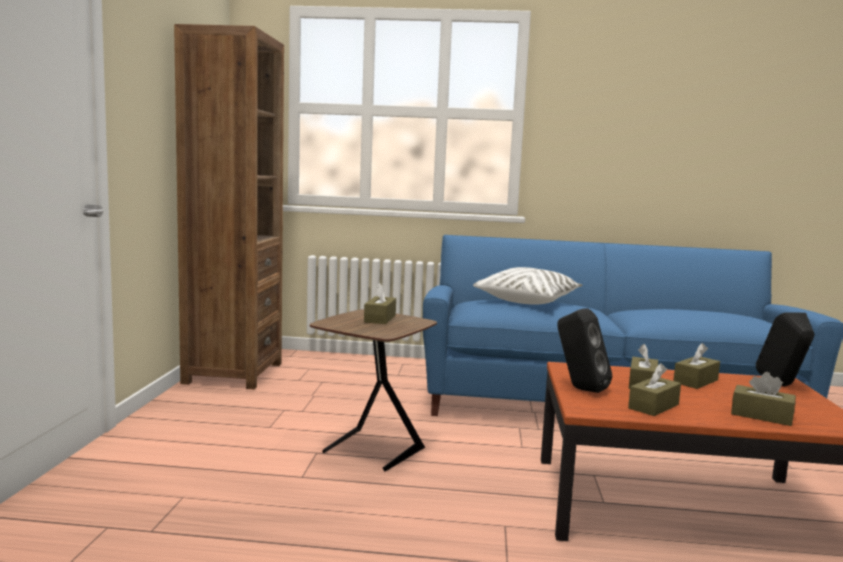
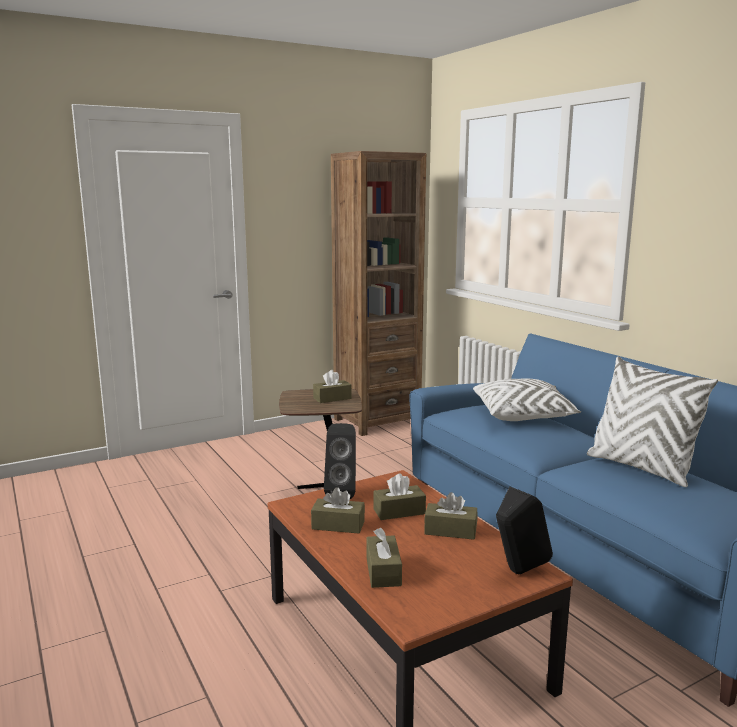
camera: 55 degrees right, 5 degrees up
none -> white pillow [587,357,718,487]

